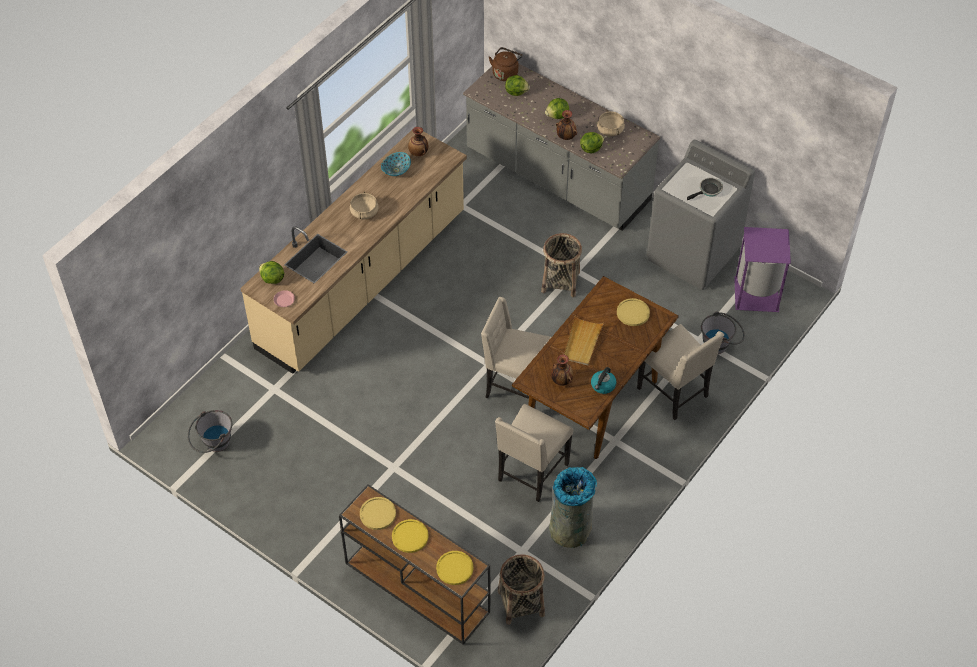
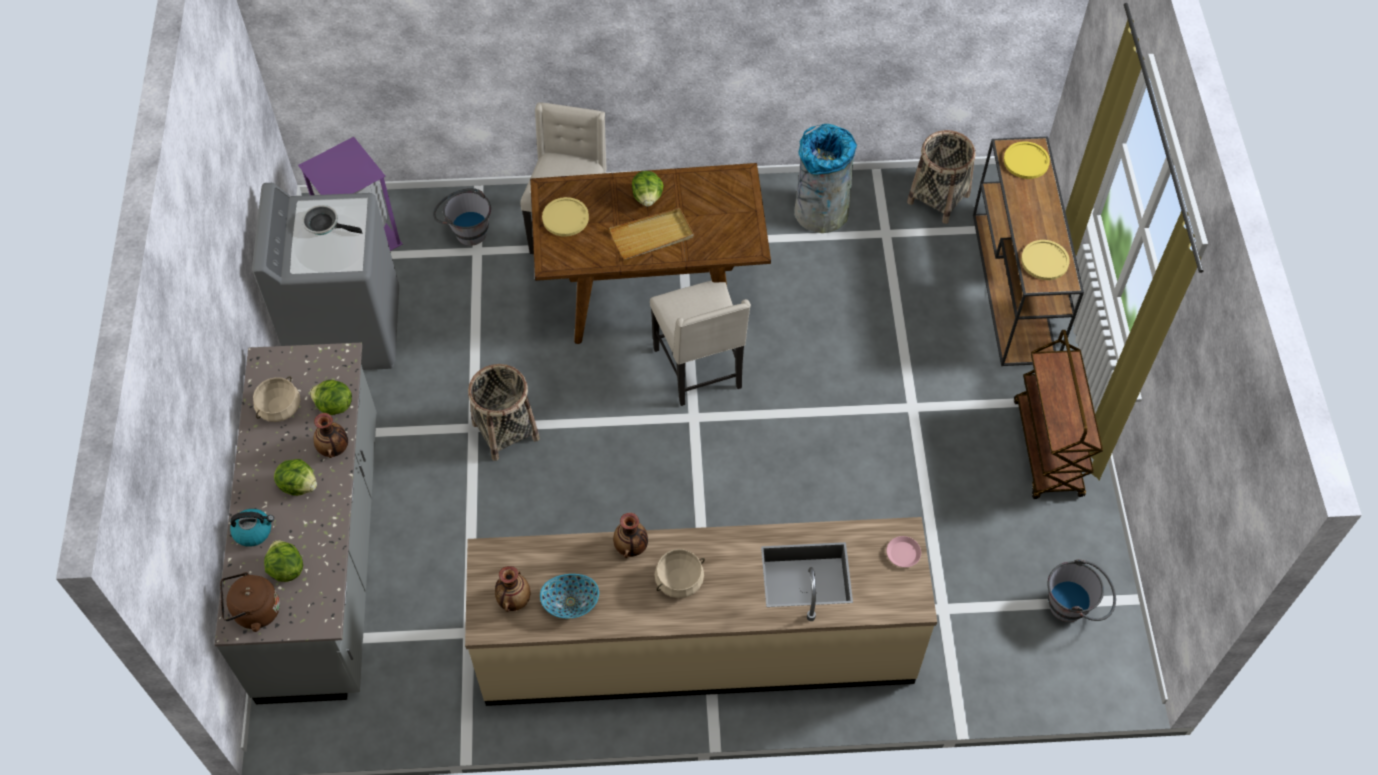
camera: 130 degrees left, 5 degrees up
lettuce [259,261,284,284] -> lettuce moved to [632,171,664,207]
yellow plate [392,519,428,553] -> none
beige chair [495,404,573,502] -> none
vase [551,354,573,386] -> vase moved to [613,513,648,558]
kettle [591,367,617,394] -> kettle moved to [230,509,274,547]
none -> brown cart [1014,330,1103,499]

